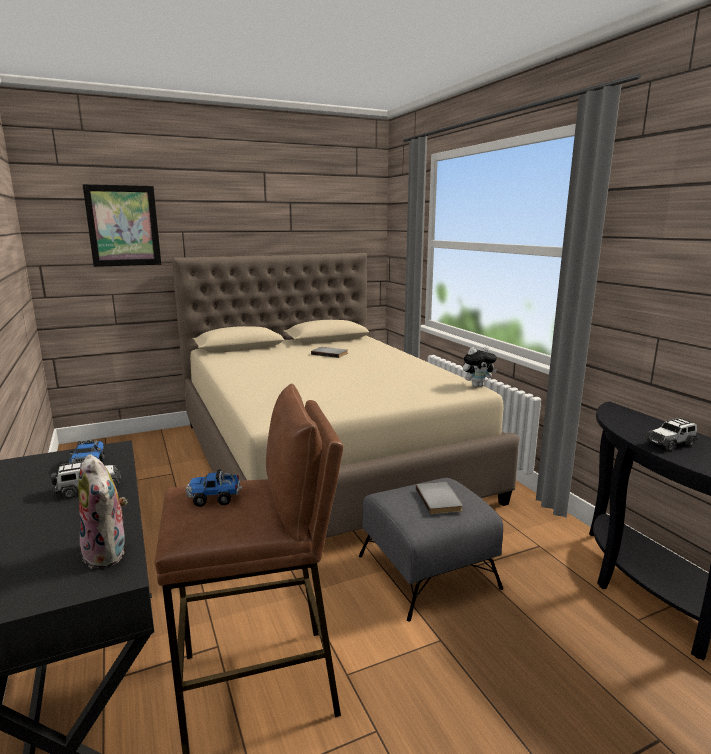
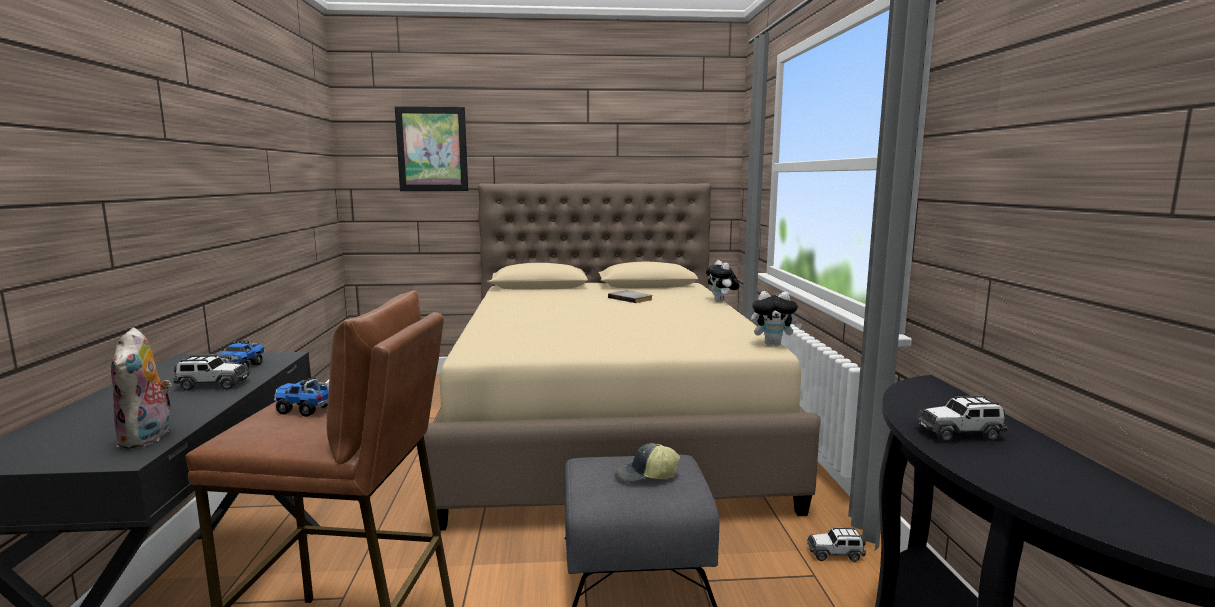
camera: 20 degrees right, 5 degrees down
grey book [416,482,463,514] -> cap [615,443,680,482]
none -> plush toy [706,260,740,302]
none -> toy car [807,528,866,562]

